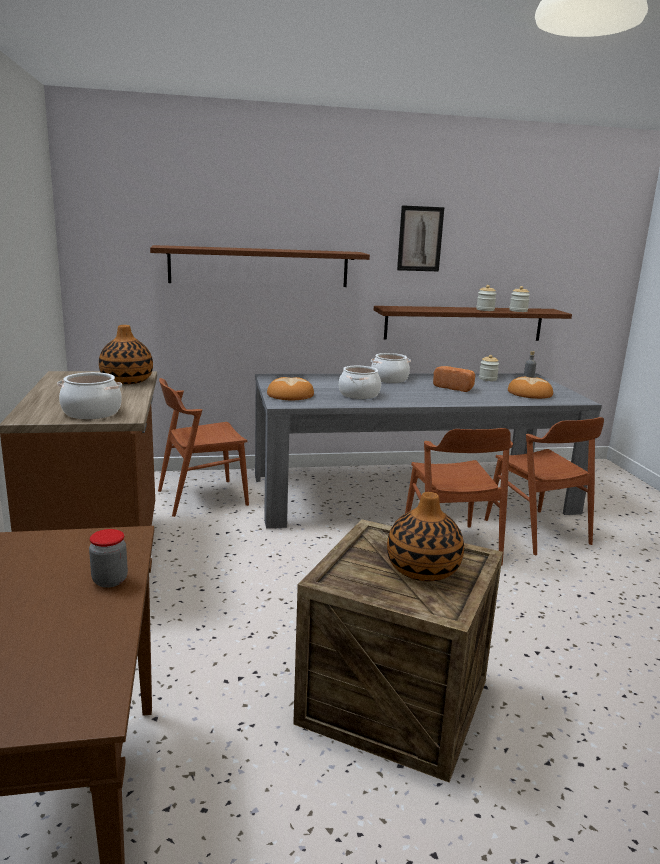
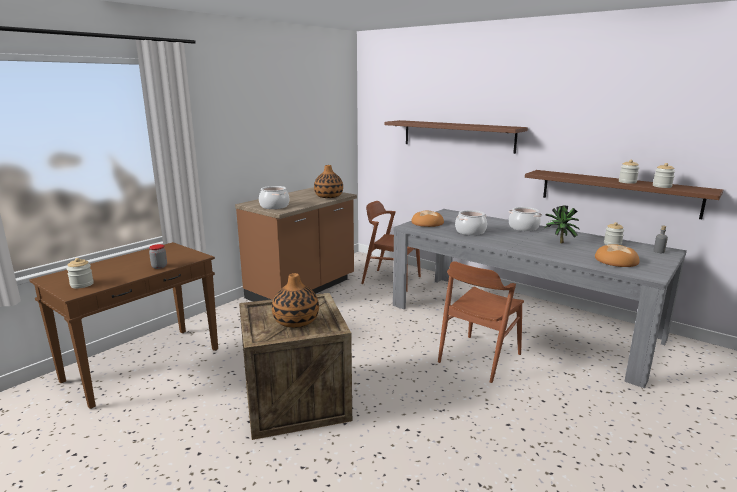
camera: 50 degrees right, 0 degrees up
picture [397,205,444,272] -> none
bread [433,366,475,392] -> potted plant [545,206,580,243]
brown chair [485,417,604,555] -> none
none -> jar [67,258,94,289]

